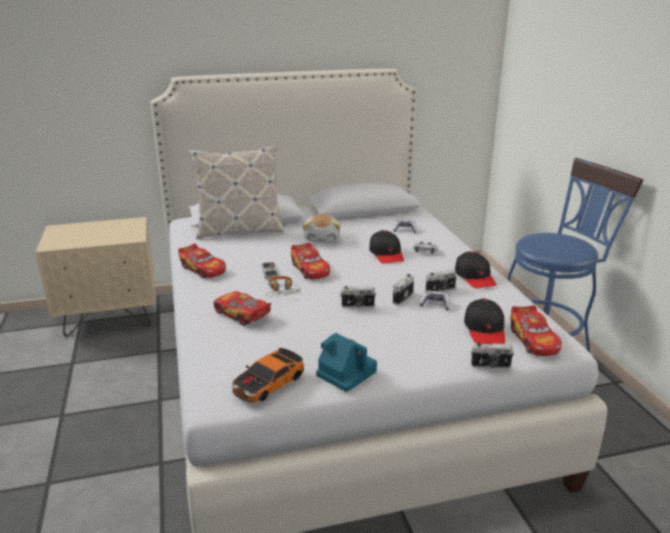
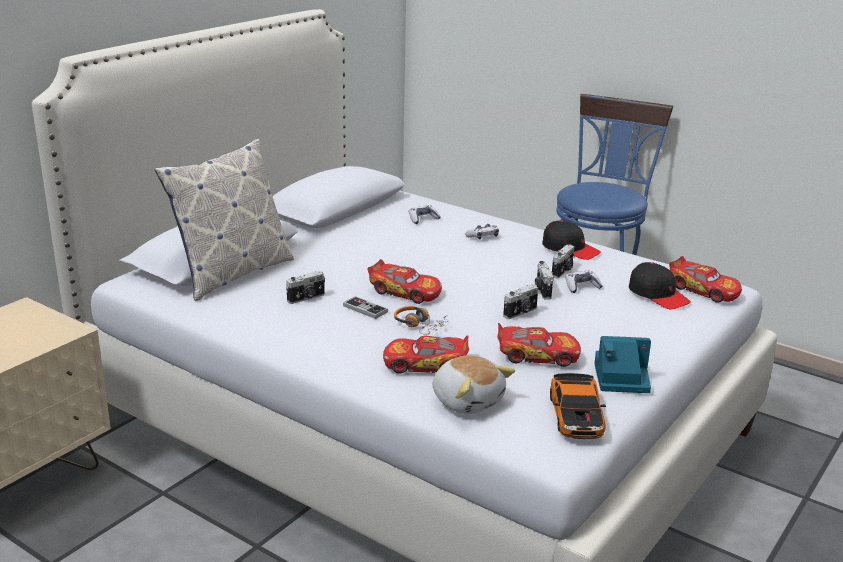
camera: 40 degrees left, 0 degrees up
toy car [178,244,226,278] -> toy car moved to [497,323,581,367]
plush toy [303,214,340,243] -> plush toy moved to [433,355,515,414]
black cap [369,230,404,264] -> none
camera [471,343,514,369] -> camera moved to [286,271,325,304]

